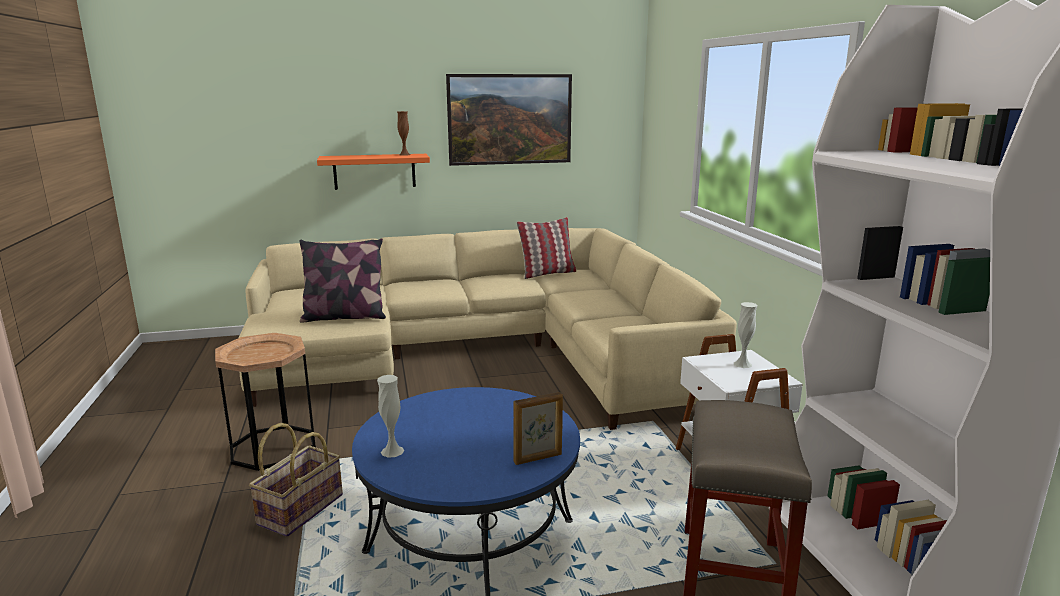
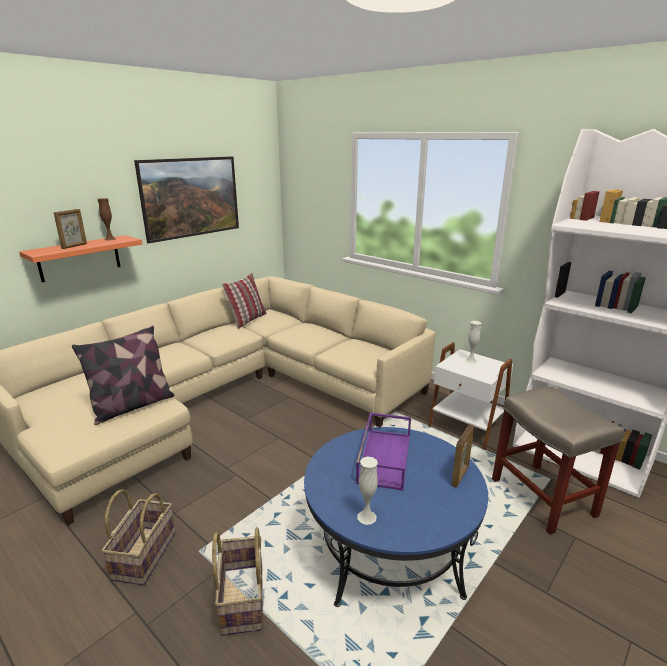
camera: 35 degrees left, 5 degrees up
brown side table [215,333,316,471] -> basket [101,489,176,585]
none -> picture frame [54,209,87,249]
none -> purple tray [356,412,411,491]

